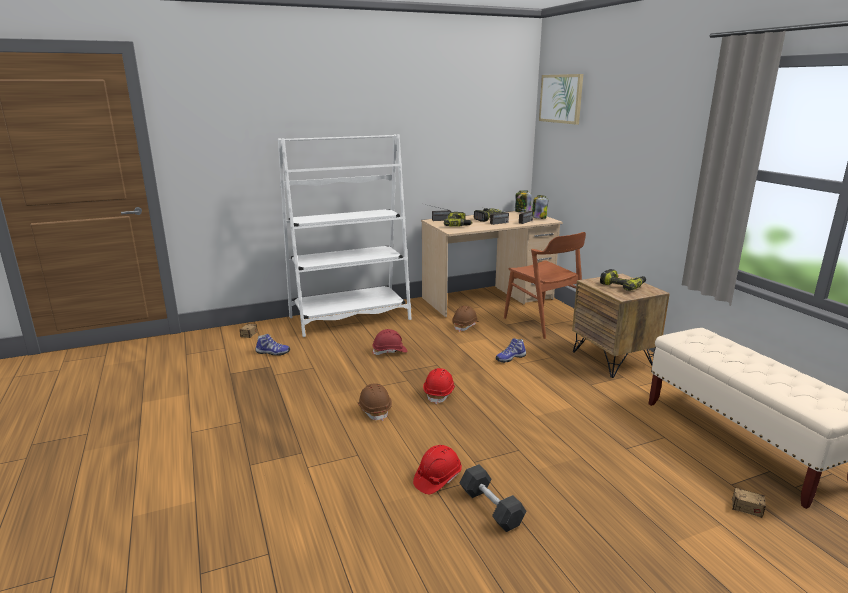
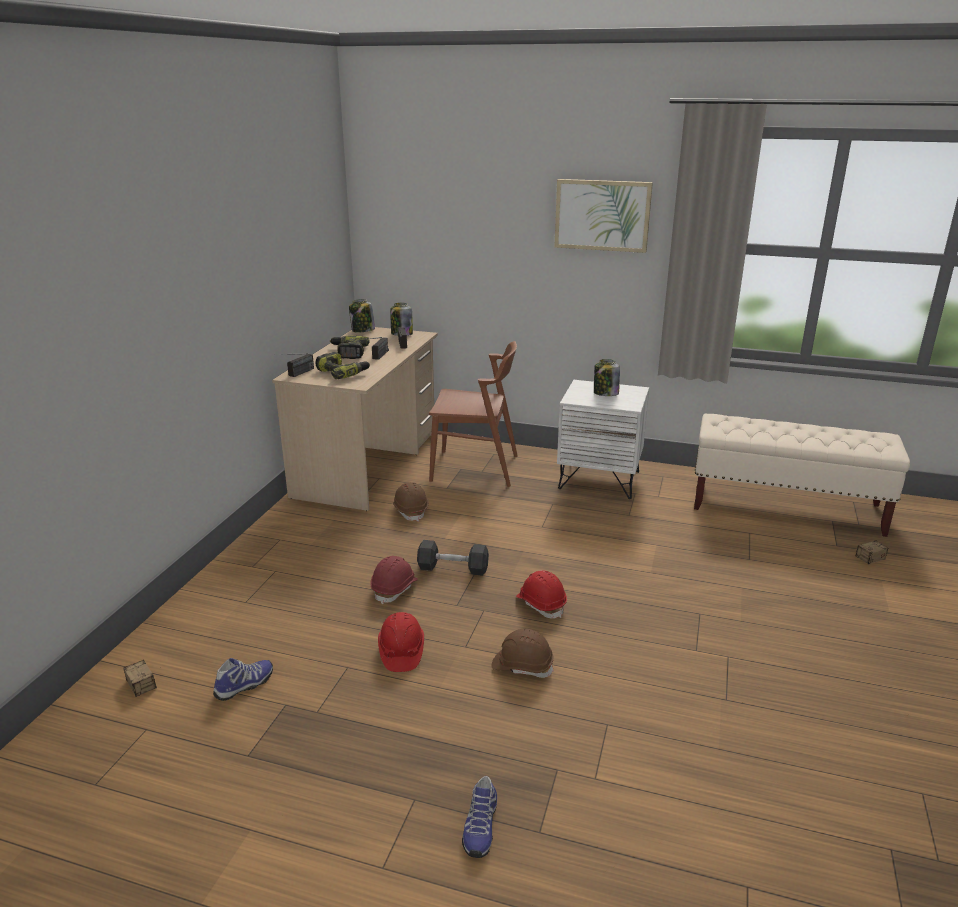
camera: 50 degrees left, 5 degrees up
white bookcase [278,134,411,337] -> none
red hard hat [413,445,462,494] -> red hard hat moved to [378,612,424,672]
grey dumbbell [460,464,527,532] -> grey dumbbell moved to [417,540,489,576]
shoe [496,338,526,363] -> shoe moved to [462,776,497,858]
picture [539,74,583,124] -> picture moved to [554,179,653,253]
brown nightstand [572,274,670,378] -> white nightstand [557,380,649,499]
power drill [600,269,646,291] -> jar [594,359,620,396]

